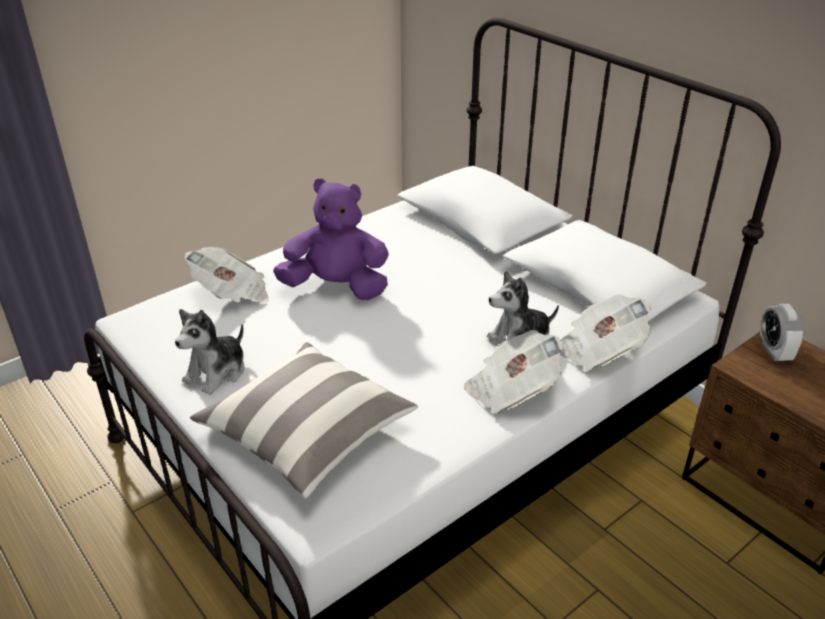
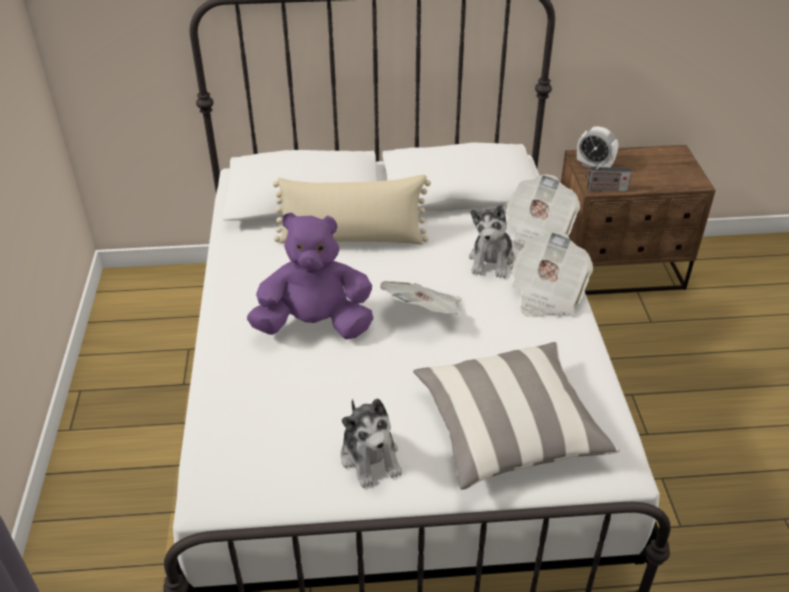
camera: 55 degrees left, 5 degrees up
newspaper [184,247,269,303] -> newspaper moved to [380,281,462,315]
purple plush toy [273,178,389,300] -> purple plush toy turned 45 degrees clockwise [247,212,373,339]
none -> beige pillow [273,175,431,244]
none -> radio [586,158,632,192]

